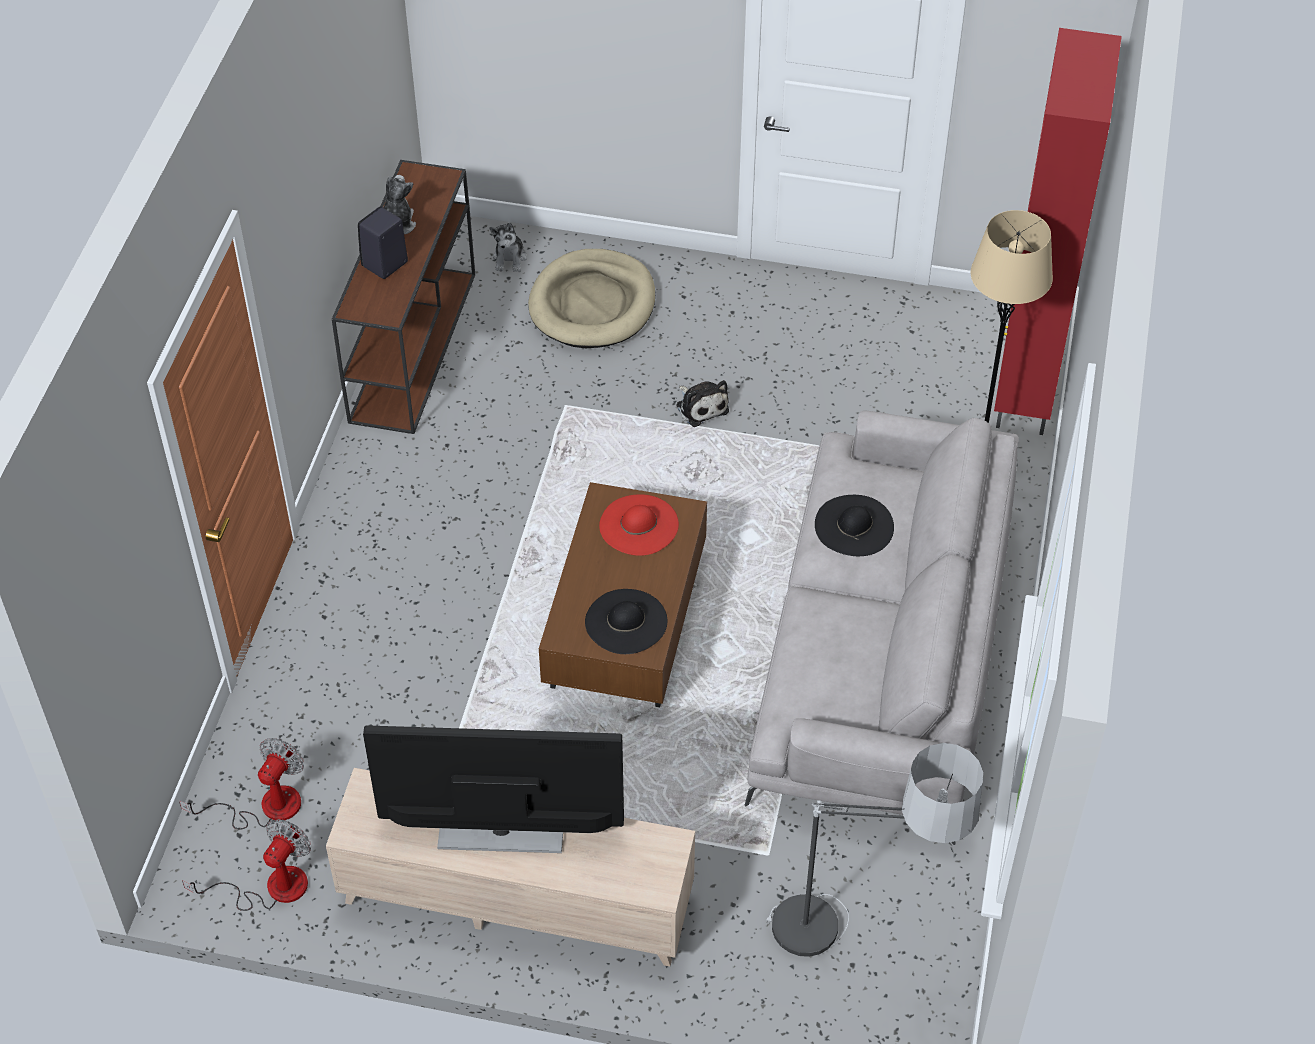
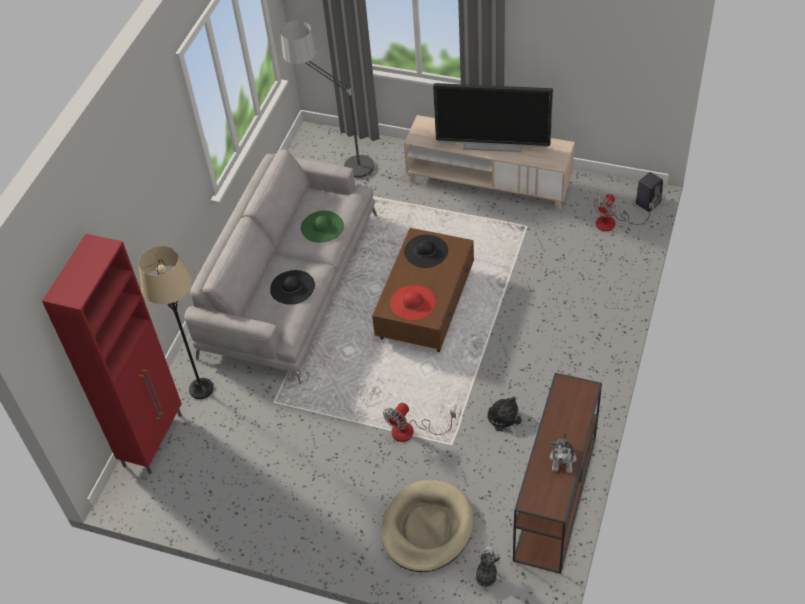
camera: 170 degrees left, 0 degrees up
fan [182,819,311,911] -> fan moved to [383,403,456,442]
black speaker [358,206,408,279] -> black speaker moved to [635,172,663,212]
plush toy [676,380,729,427] -> plush toy moved to [488,396,522,437]
none -> green hat [301,211,344,243]

